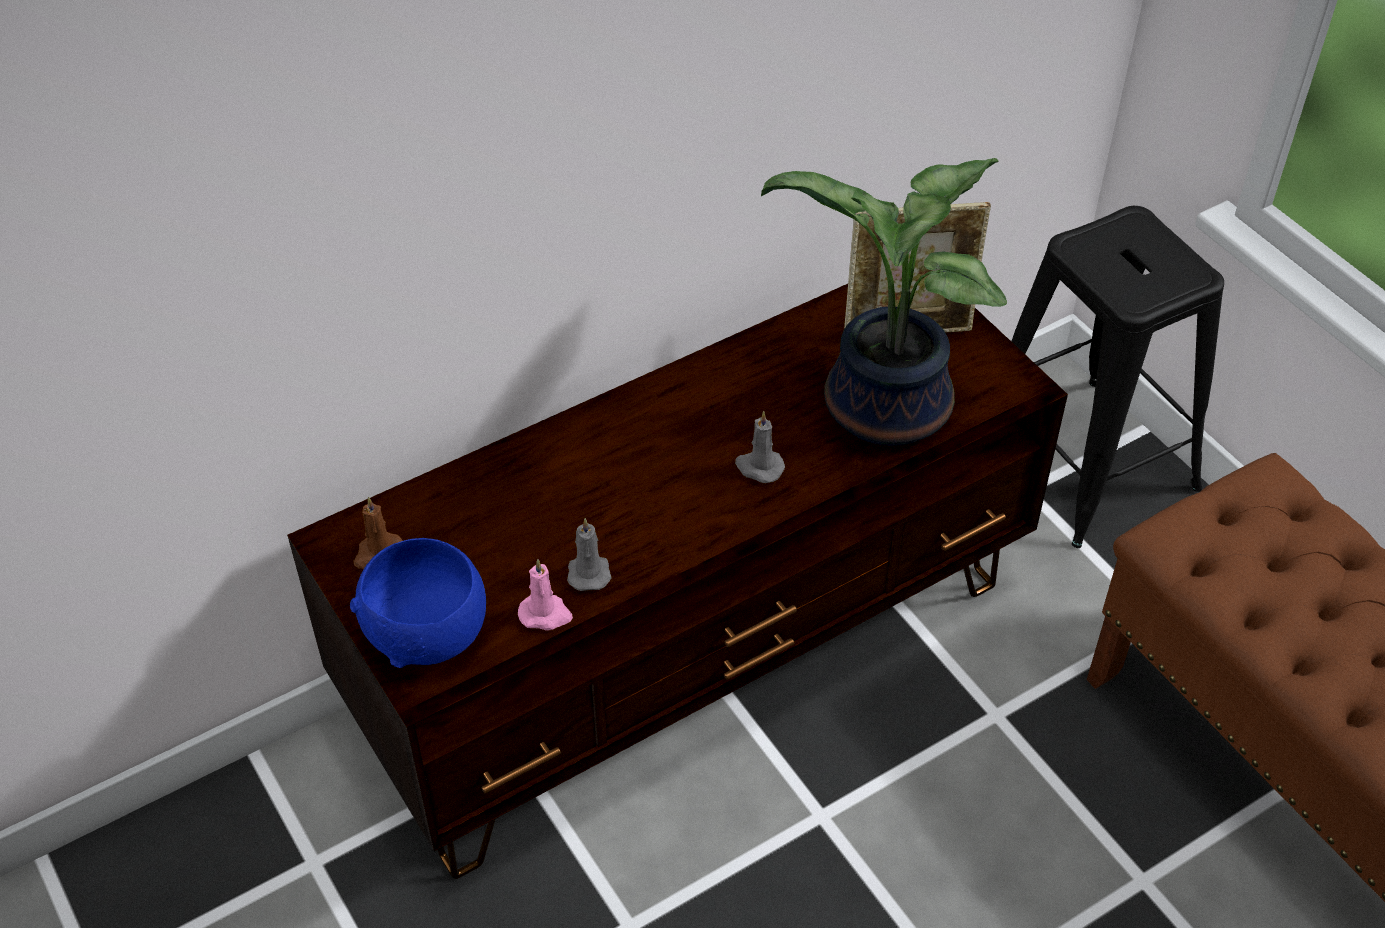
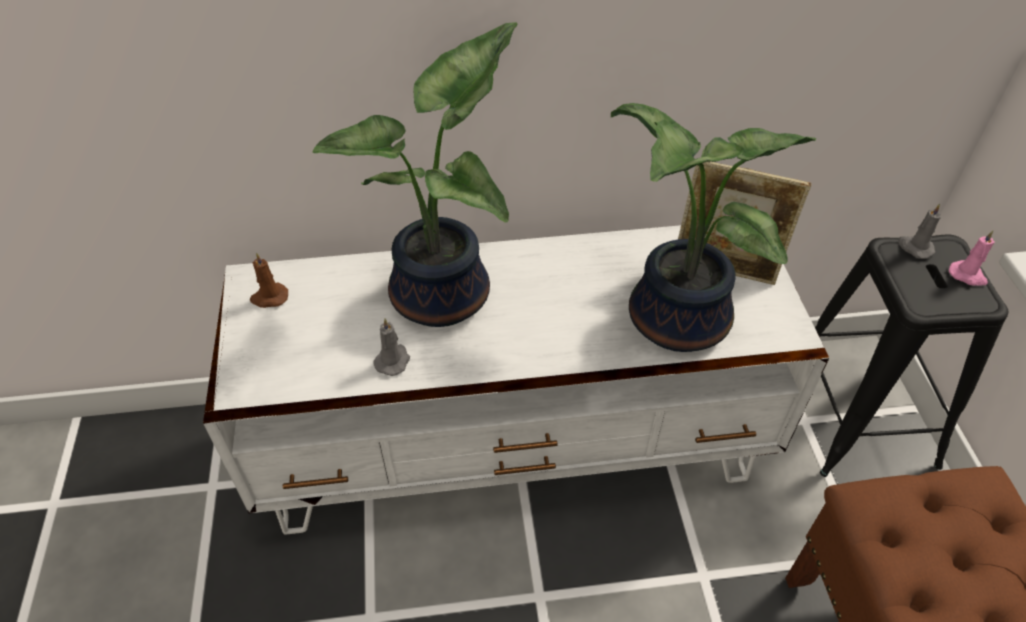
camera: 25 degrees right, 0 degrees up
brown tv stand [287,284,1068,879] -> white tv stand [203,225,829,535]
blue bowl [350,538,486,668] -> none
pink candle [518,559,573,630] -> pink candle moved to [949,230,995,286]
grey candle [735,411,785,483] -> grey candle moved to [898,203,941,259]
none -> potted plant [312,22,518,327]

